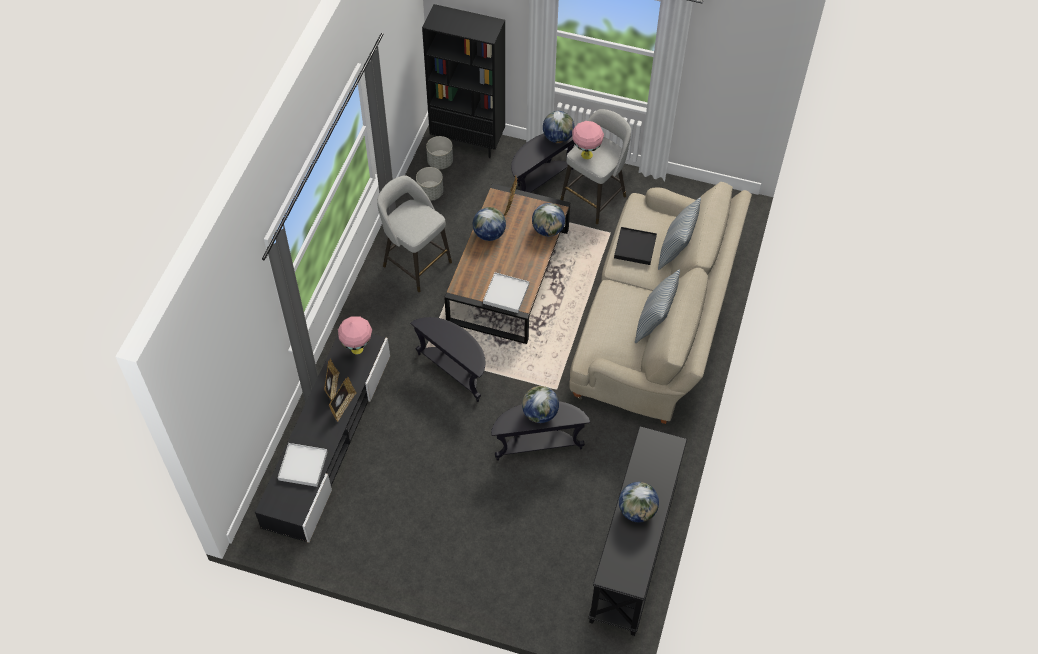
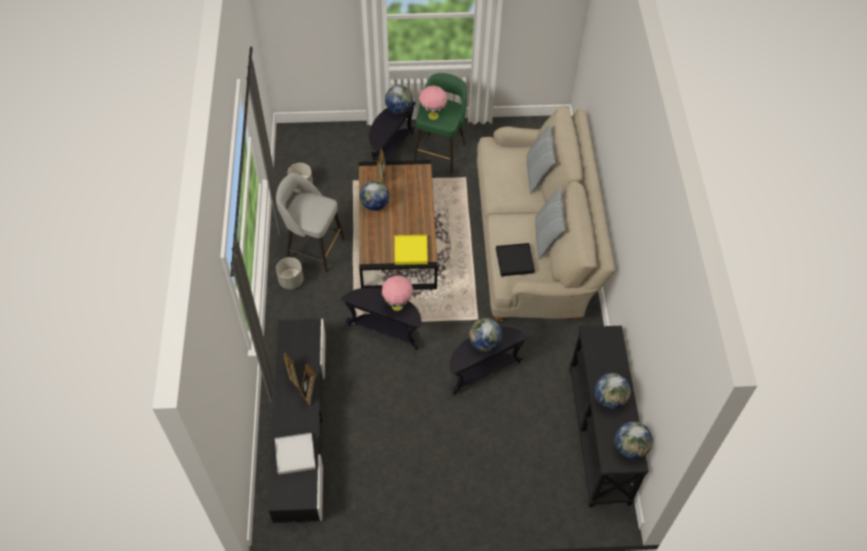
camera: 20 degrees left, 0 degrees up
pink table lamp [338,316,372,355] -> pink table lamp moved to [382,275,413,311]
black bookcase [422,4,505,158] -> none
grey planter [426,136,453,169] -> grey planter moved to [276,257,303,289]
white tray [483,272,529,313] -> yellow tray [394,235,428,265]
globe [532,203,565,237] -> globe moved to [615,421,653,459]
grey stool [560,109,631,224] -> green stool [414,73,467,174]
black tray [614,227,657,265] -> black tray moved to [496,243,535,276]

